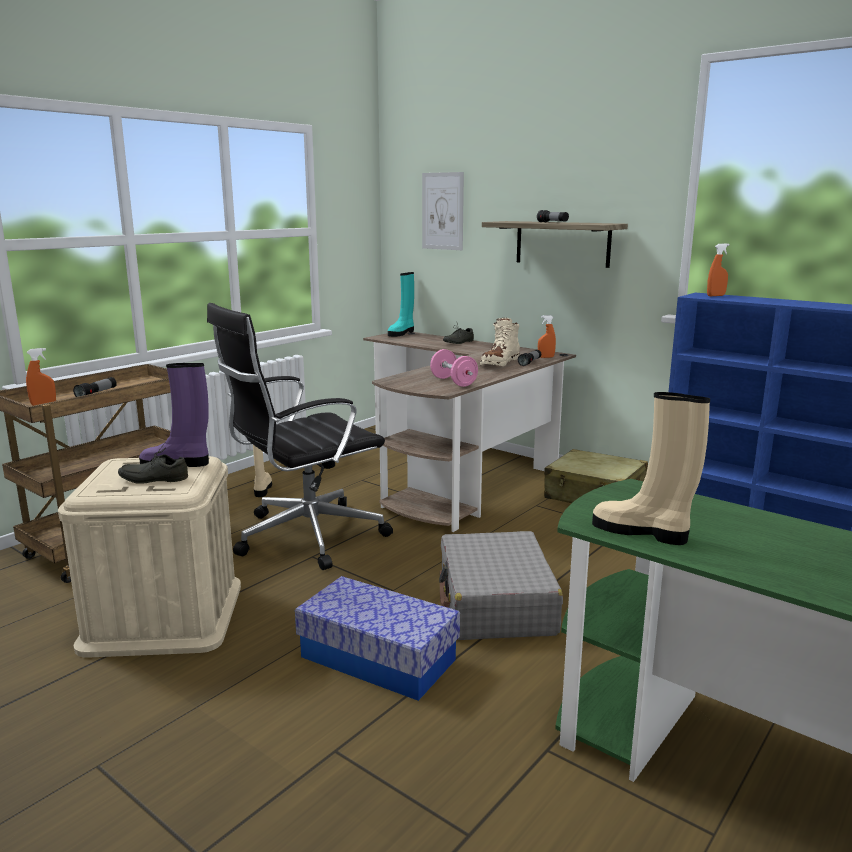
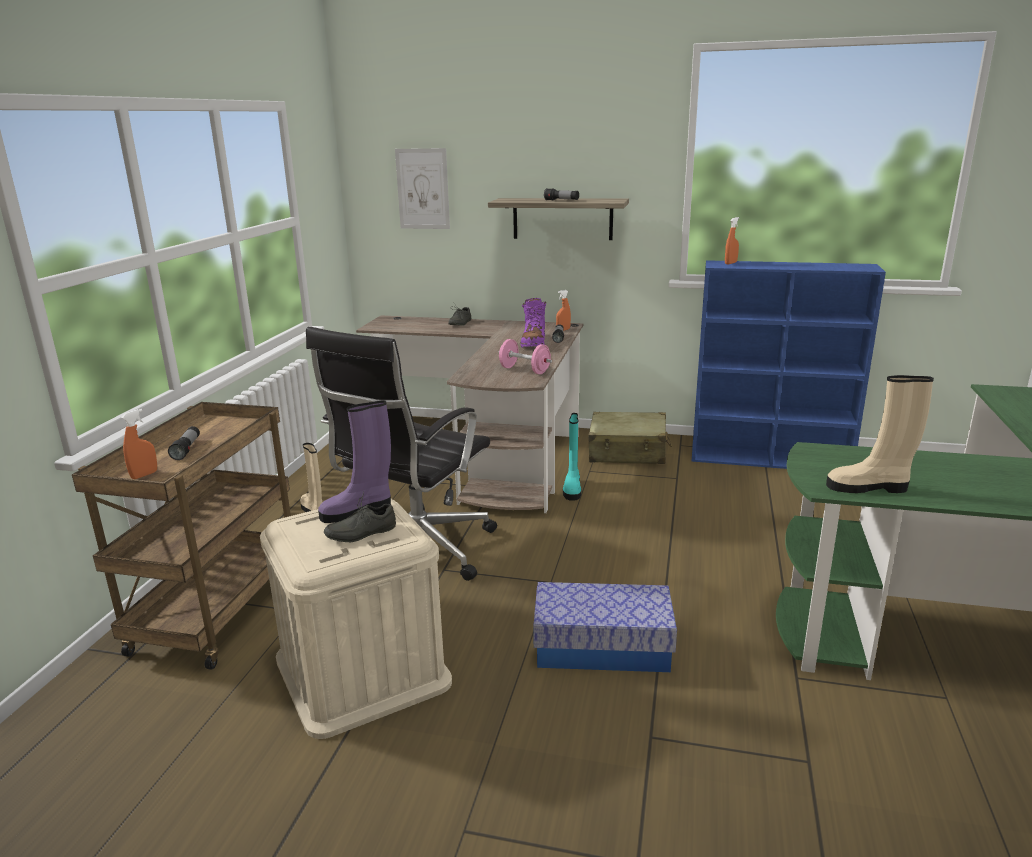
camera: 25 degrees left, 5 degrees up
turquoise boot [388,272,414,337] -> turquoise boot moved to [563,413,581,501]
grey suitcase [439,531,563,640] -> none
beige boot [480,318,520,366] -> purple boot [520,298,546,348]

